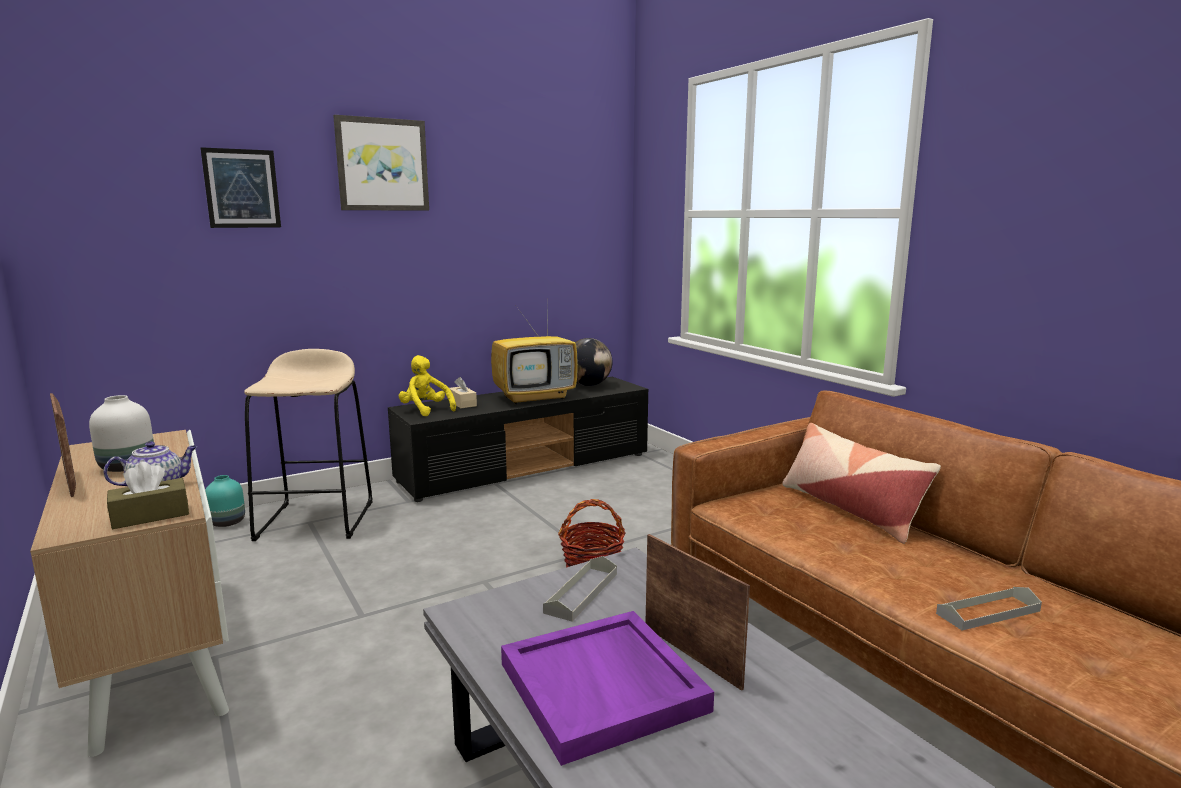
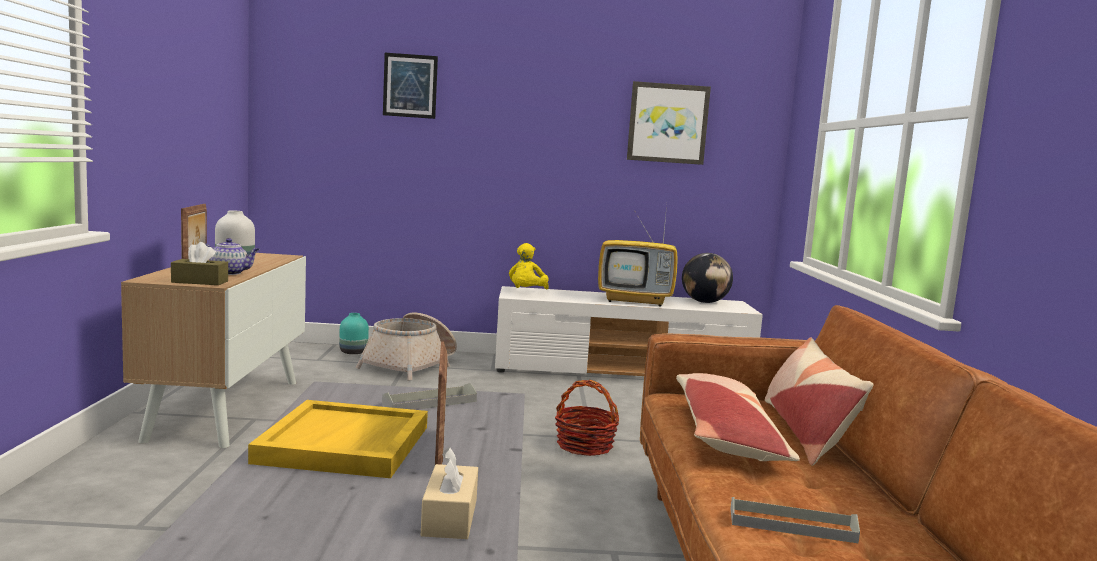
camera: 30 degrees right, 5 degrees down
beige stool [244,349,372,541] -> basket [356,312,457,380]
picture [333,115,429,211] -> picture moved to [627,81,711,165]
black tv stand [388,377,648,502] -> white tv stand [495,286,763,376]
yellow plush toy [399,355,456,417] -> yellow plush toy turned 150 degrees counterclockwise [509,243,549,290]
beige tissue box [449,377,477,408] -> beige tissue box moved to [421,447,478,539]
purple tray [501,611,714,766] -> yellow tray [248,400,428,478]
none -> pillow [676,373,800,461]

